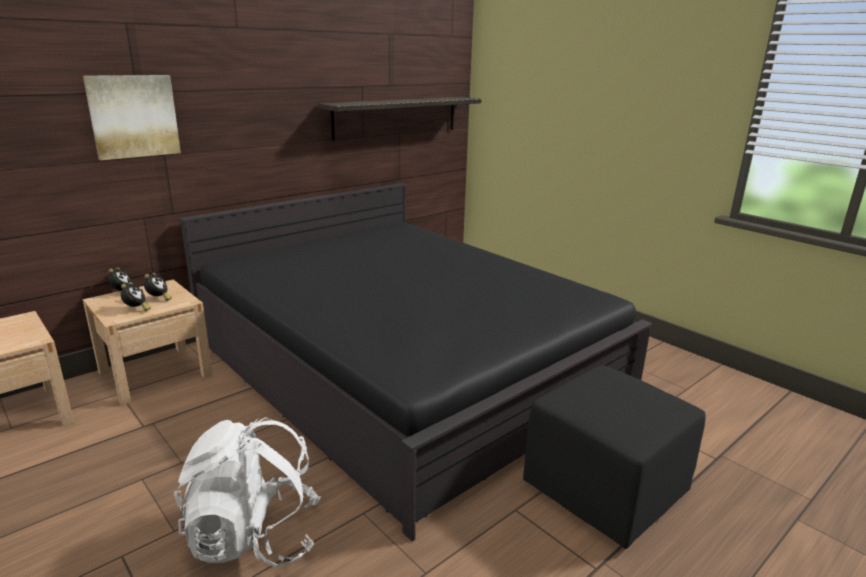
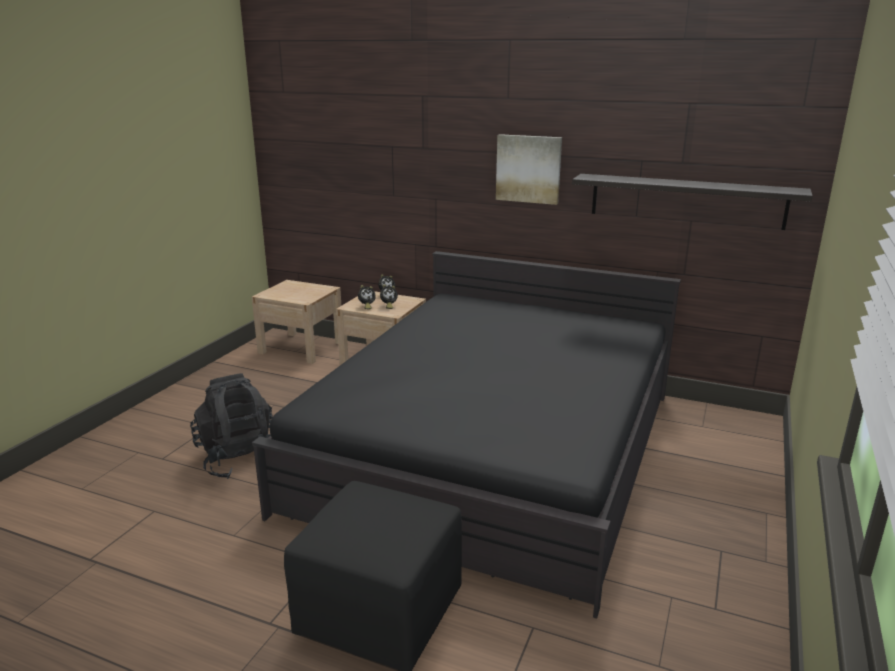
camera: 65 degrees right, 0 degrees up
picture [83,75,181,160] -> picture moved to [496,134,562,205]
white backpack [174,417,321,568] -> black backpack [190,373,273,479]

